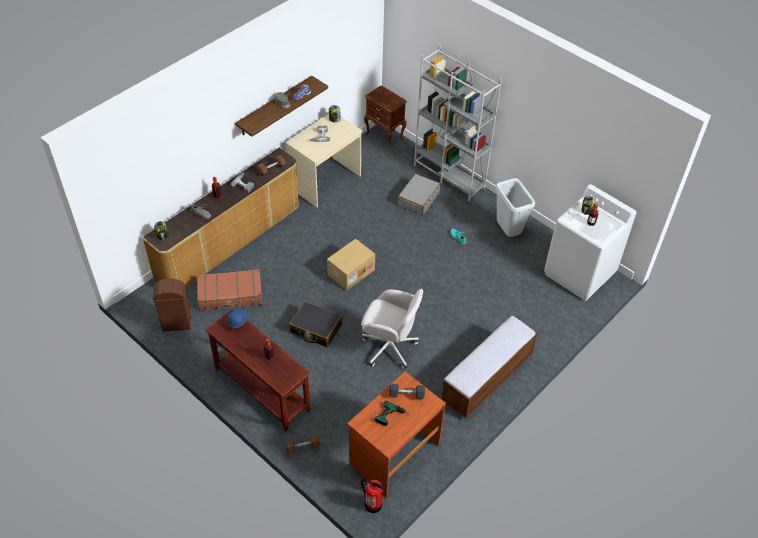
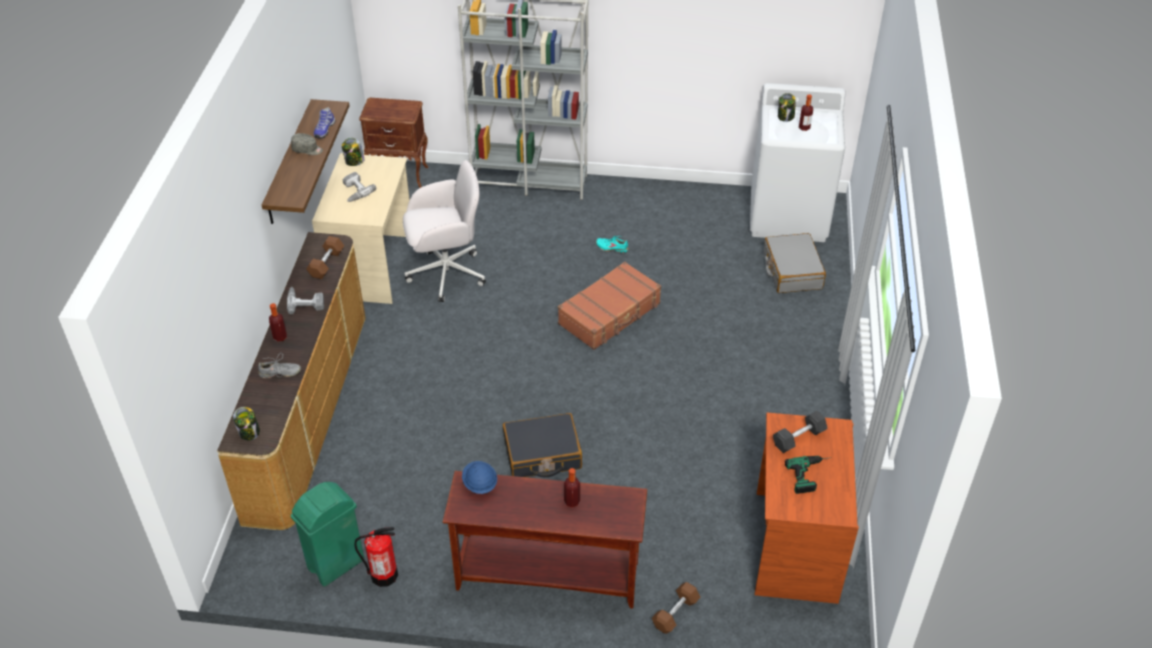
camera: 35 degrees left, 5 degrees down
brown trash can [153,279,191,331] -> green trash can [291,482,364,587]
brown suitcase [197,269,263,311] -> brown suitcase moved to [558,261,661,350]
cardboard box [327,239,375,290] -> none
white office chair [361,288,423,369] -> white office chair moved to [403,160,486,302]
fire extinguisher [361,479,385,513] -> fire extinguisher moved to [354,527,398,587]
grey suitcase [397,174,440,215] -> grey suitcase moved to [764,233,826,293]
bench [441,315,538,419] -> none
grey trash can [495,178,535,237] -> none

